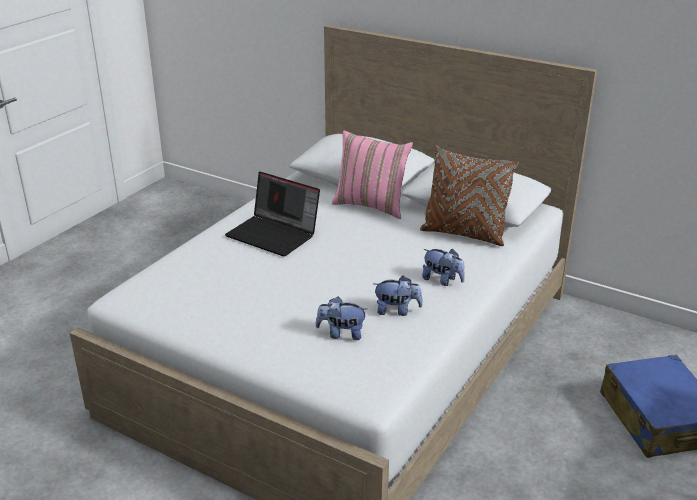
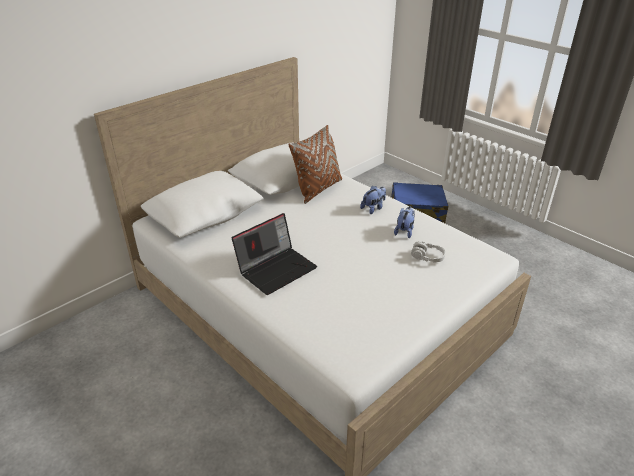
camera: 75 degrees left, 5 degrees up
plush toy [316,297,367,340] -> grey headphones [411,241,446,262]
pink pillow [332,130,413,219] -> none

